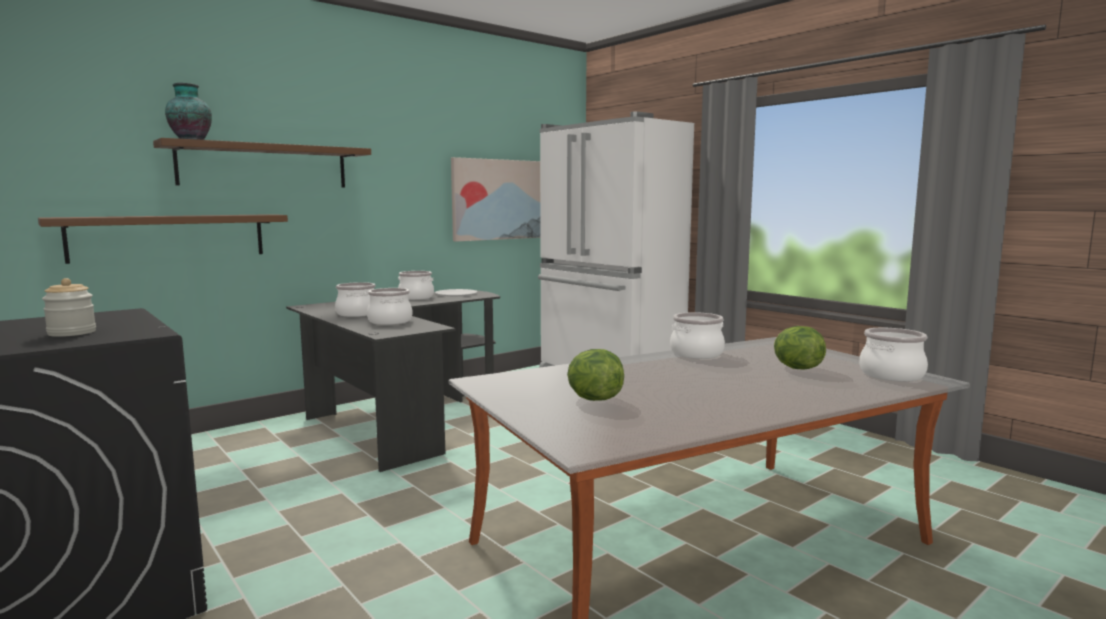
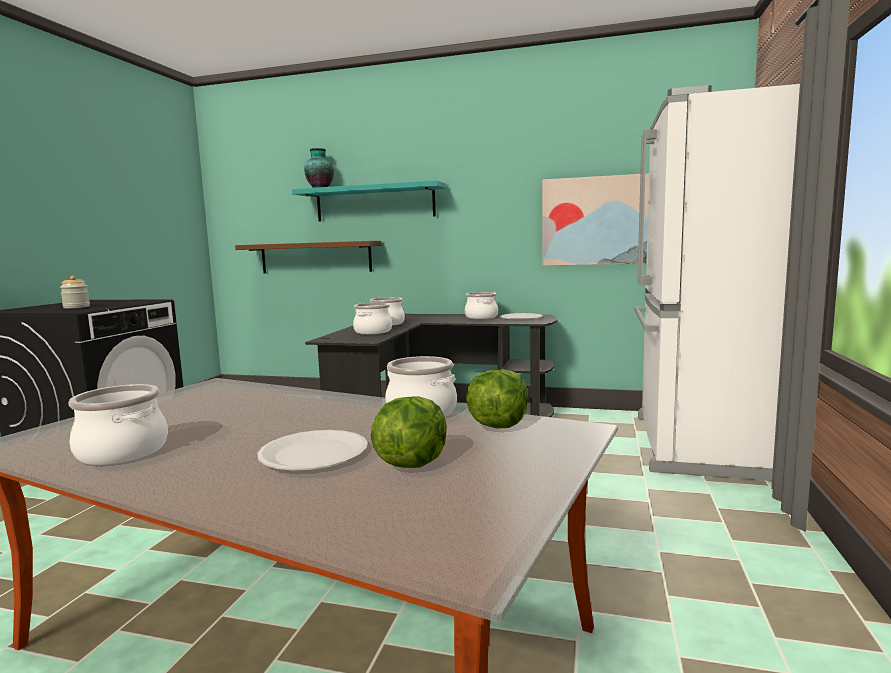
camera: 55 degrees right, 0 degrees up
brown shelf [153,138,371,187] -> turquoise shelf [292,180,446,222]
lettuce [567,349,624,401] -> lettuce moved to [466,369,528,428]
cooking pot [859,328,928,382] -> cooking pot moved to [69,384,168,465]
none -> white plate [257,430,368,471]

